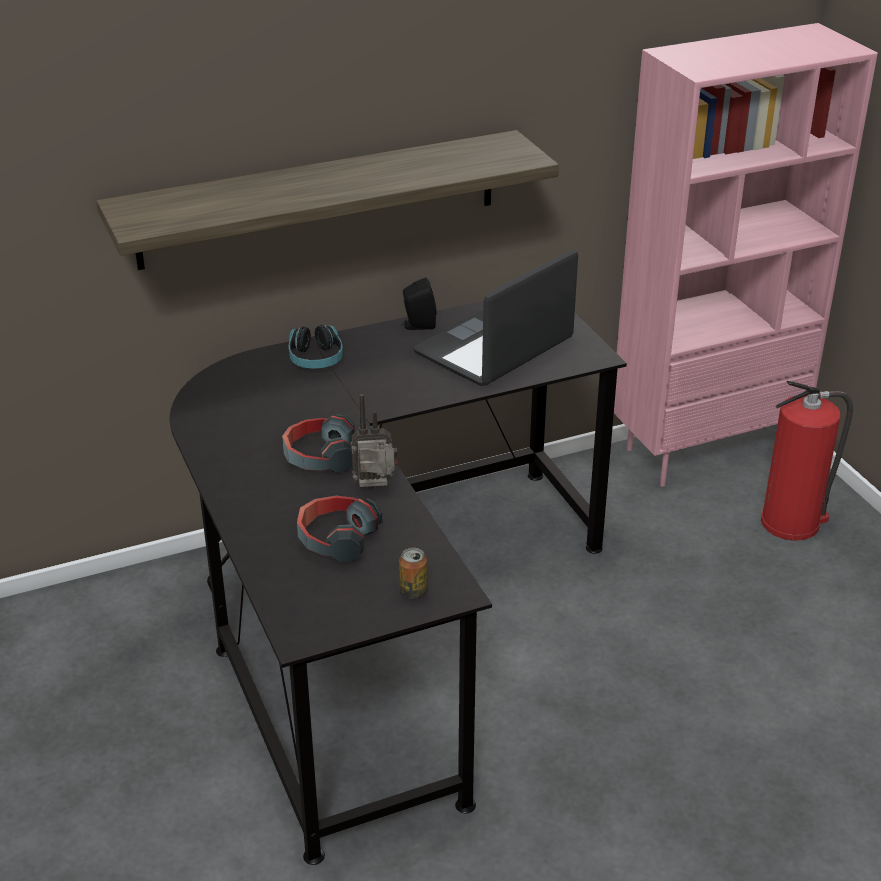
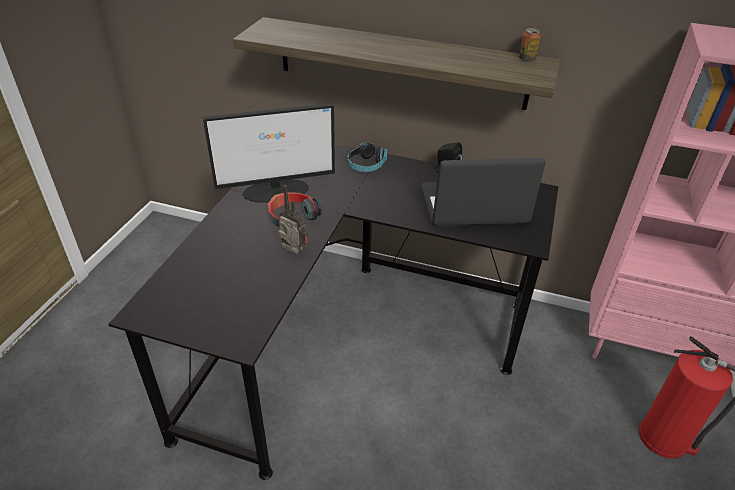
camera: 40 degrees right, 5 degrees up
headphones [297,496,382,562] -> none
can [399,548,427,598] -> can moved to [519,28,541,62]
none -> monitor [203,103,335,203]

